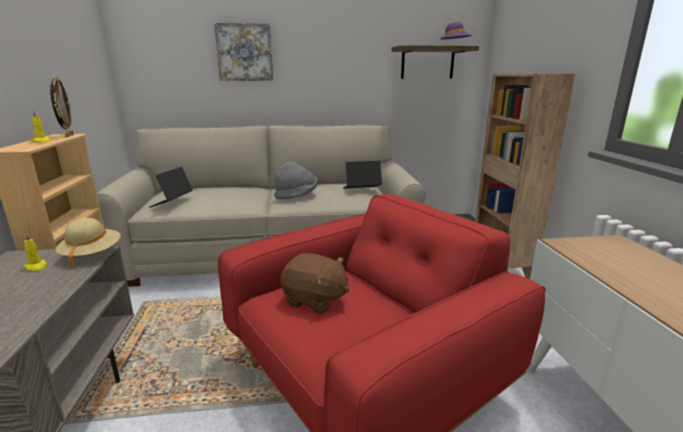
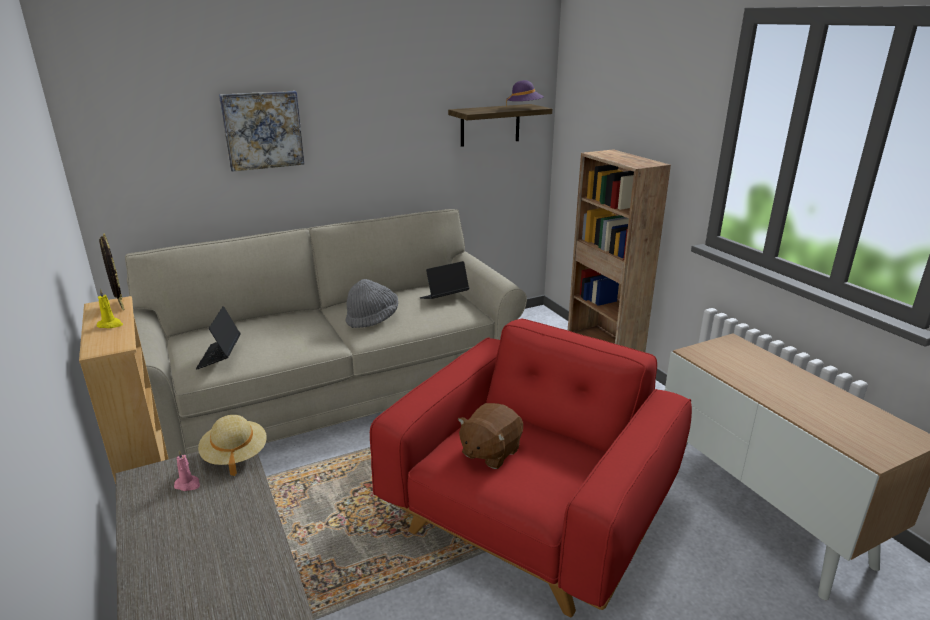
camera: 20 degrees left, 5 degrees up
yellow candle [23,233,47,271] -> pink candle [174,450,200,491]
brown plush toy [280,253,349,314] -> brown plush toy turned 120 degrees clockwise [458,403,523,469]

